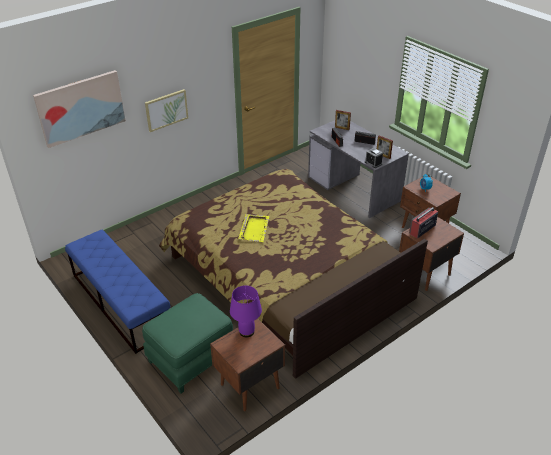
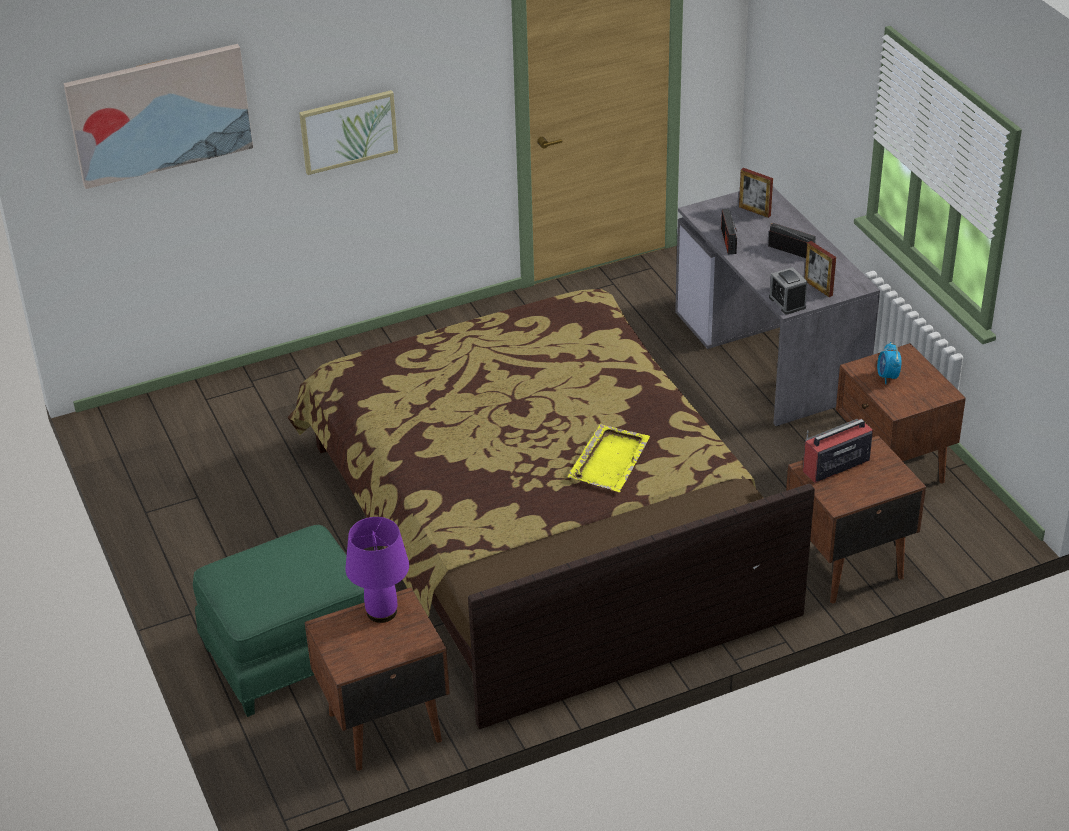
camera: 15 degrees right, 0 degrees up
blue bench [65,230,170,354] -> none
yellow tray [238,214,270,242] -> yellow tray moved to [568,424,650,492]

